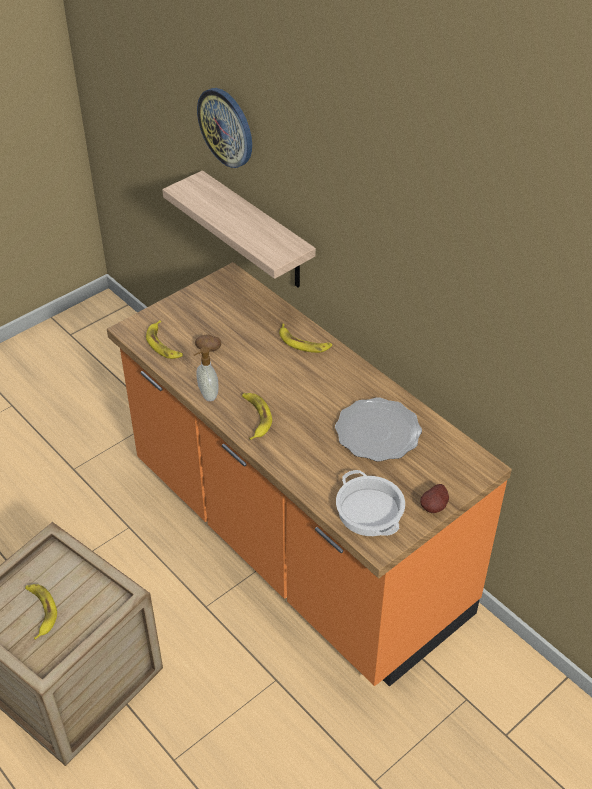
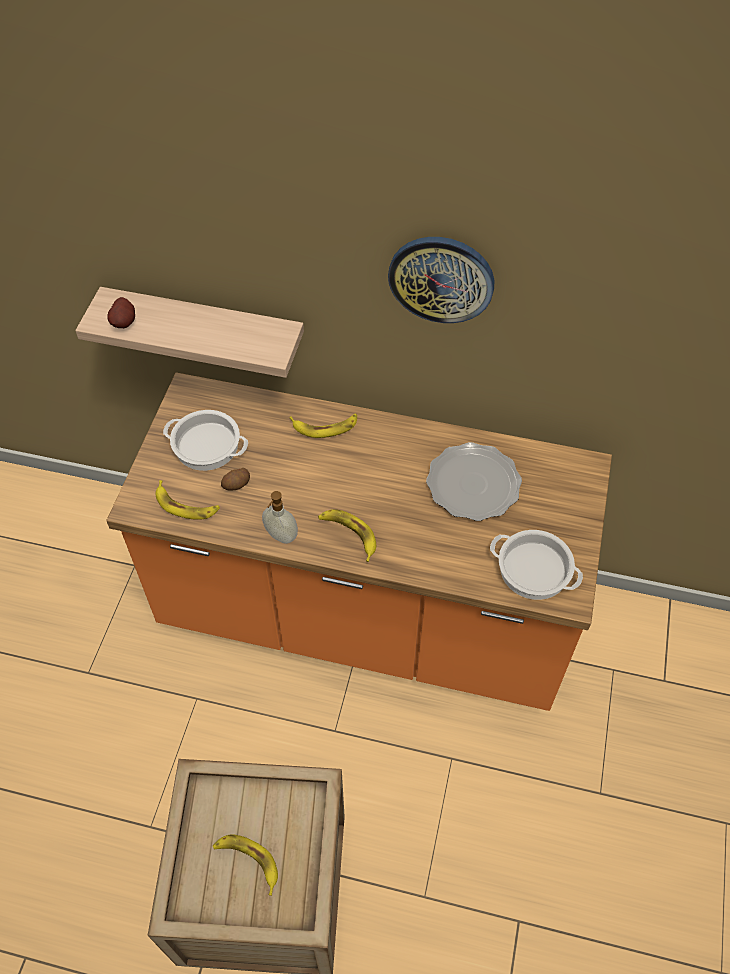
camera: 35 degrees left, 10 degrees up
wall clock [197,88,252,168] -> wall clock moved to [388,237,494,323]
potato [420,484,449,513] -> potato moved to [107,297,135,328]
none -> cooking pot [163,410,248,471]

